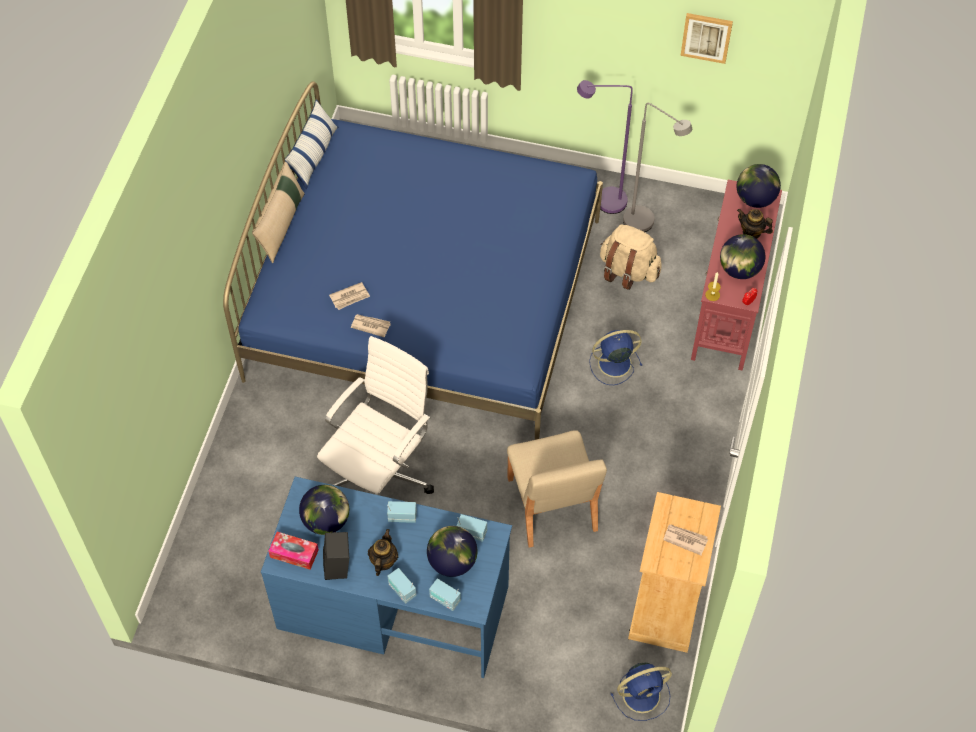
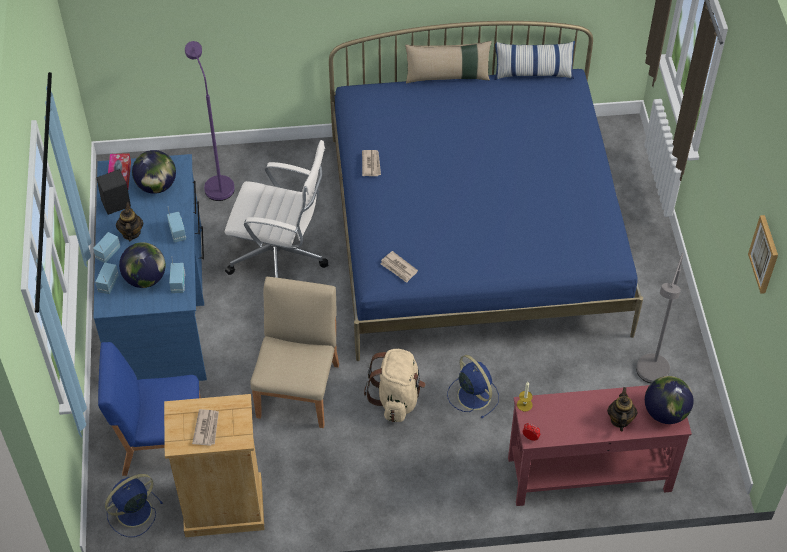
camera: 70 degrees right, 5 degrees down
newspaper [329,282,370,310] -> newspaper moved to [380,251,418,283]
teapot [368,529,398,576] -> teapot turned 90 degrees counterclockwise [116,202,144,241]
beige chair [507,430,607,548] -> beige chair turned 135 degrees clockwise [250,277,339,428]
purple floor lamp [577,80,633,214] -> purple floor lamp moved to [185,41,235,201]
beige backpack [600,225,662,290] -> beige backpack moved to [364,349,426,422]
blue fan [611,663,672,721] -> blue fan turned 90 degrees clockwise [105,474,163,537]
globe [720,234,765,279] -> none
none -> blue chair [98,342,201,476]

